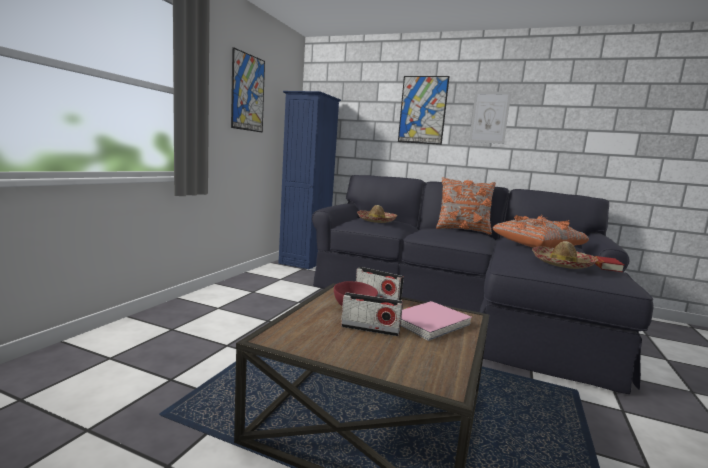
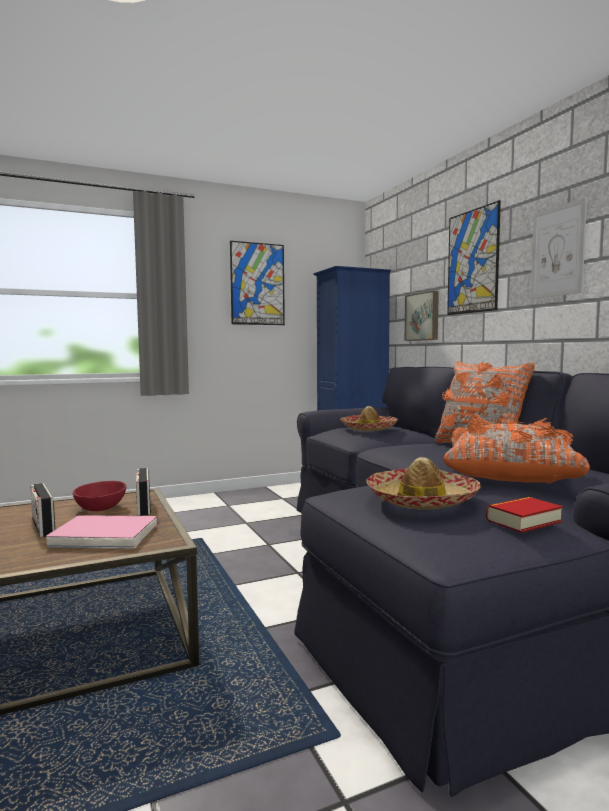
camera: 45 degrees right, 5 degrees down
none -> picture [405,291,439,341]

